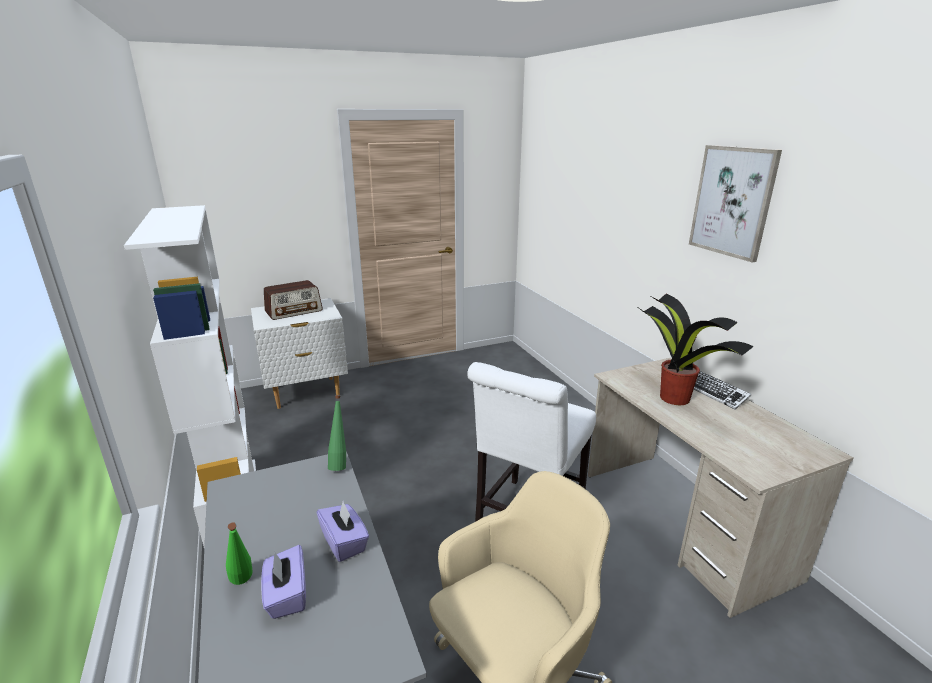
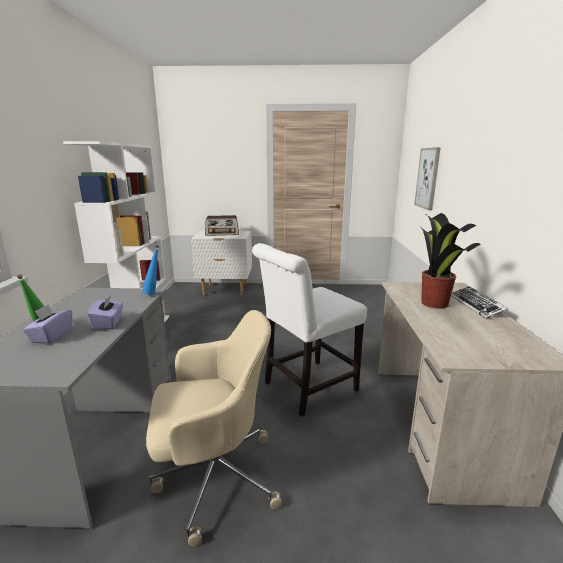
camera: 25 degrees right, 5 degrees down
green bottle [328,395,346,471] -> blue bottle [142,245,159,295]
picture [689,145,782,263] -> picture moved to [414,147,441,211]

